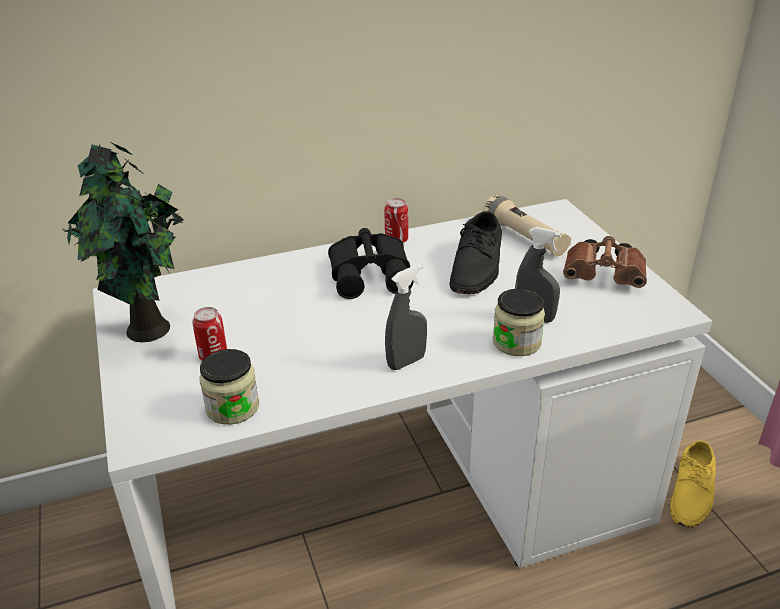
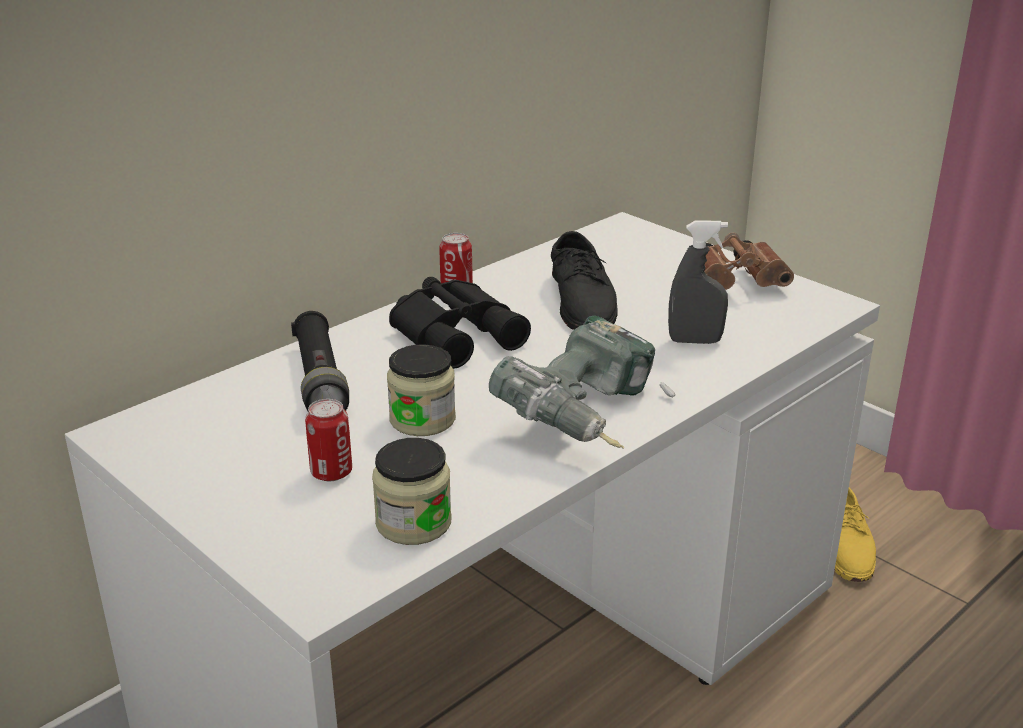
camera: 25 degrees left, 5 degrees down
potted plant [61,143,184,342] -> none
grey spray bottle [385,264,427,370] -> power drill [489,316,675,449]
beige flashlight [483,195,572,256] -> none
jar [493,289,545,356] -> jar moved to [387,344,456,436]
none -> black flashlight [291,311,349,411]

